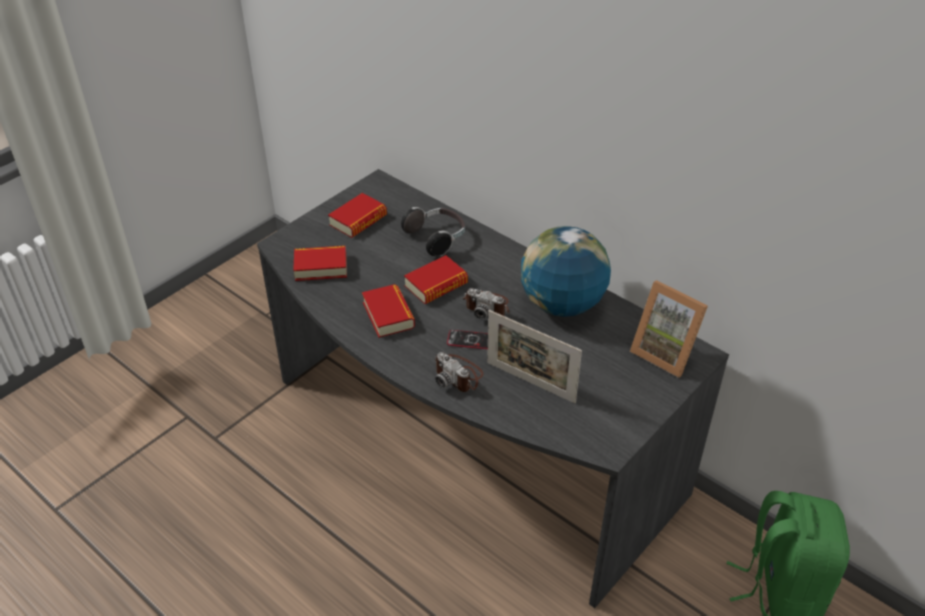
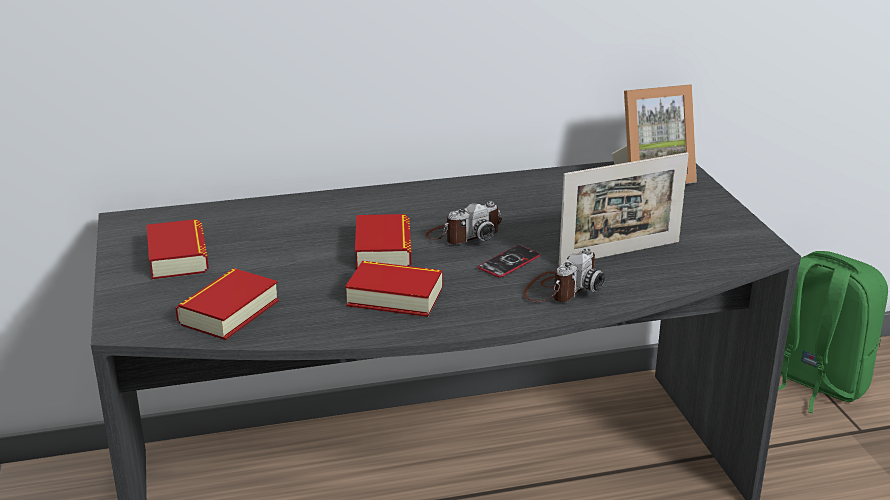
camera: 55 degrees left, 15 degrees down
headphones [401,207,465,256] -> none
camera [435,352,483,392] -> camera turned 45 degrees counterclockwise [523,248,605,302]
globe [521,226,611,317] -> none

